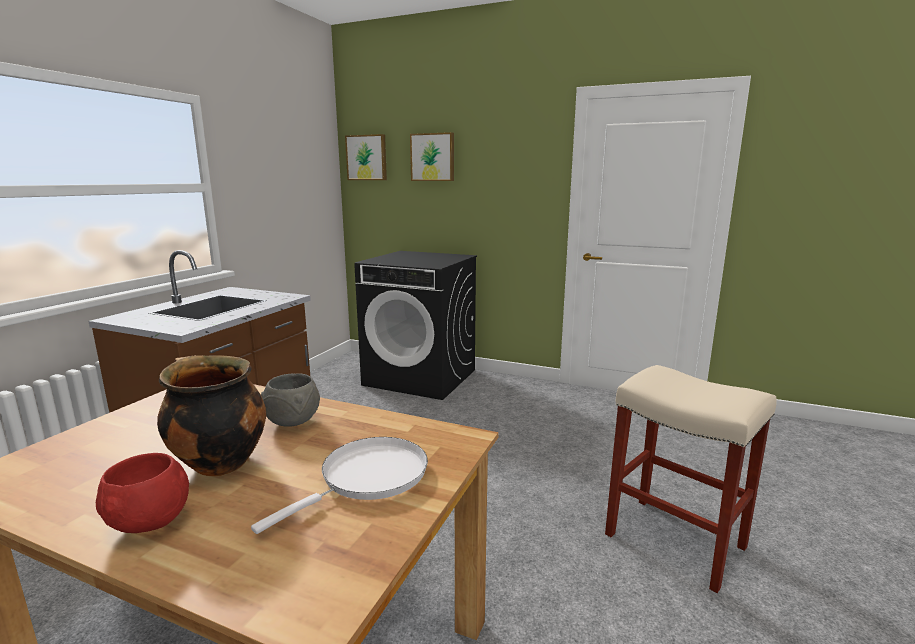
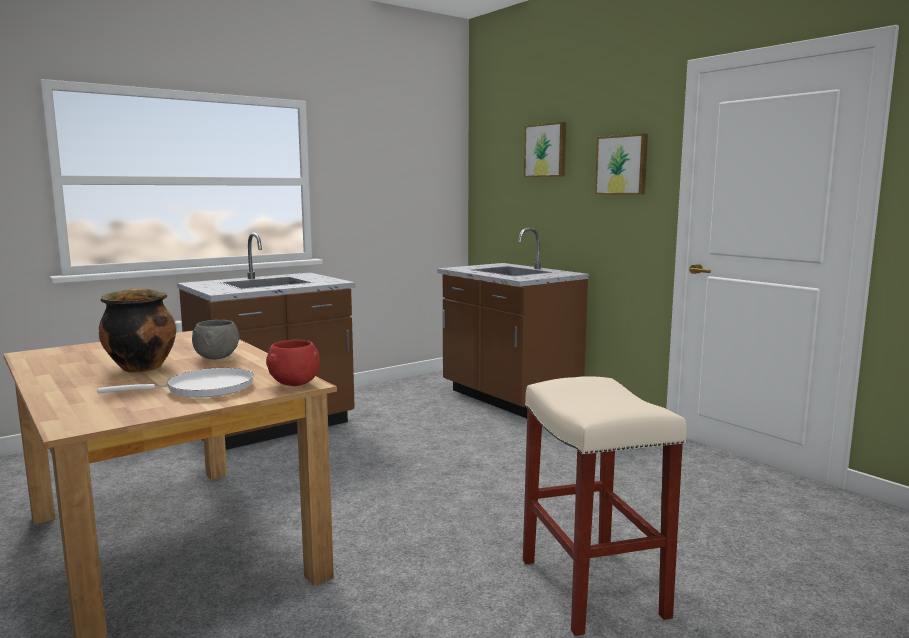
camera: 30 degrees right, 5 degrees down
red bowl [96,453,189,533] -> red bowl moved to [266,340,320,386]
picture [345,134,387,180] -> picture moved to [595,133,648,195]
black washing machine [354,251,477,400] -> brown counter [437,227,589,418]

